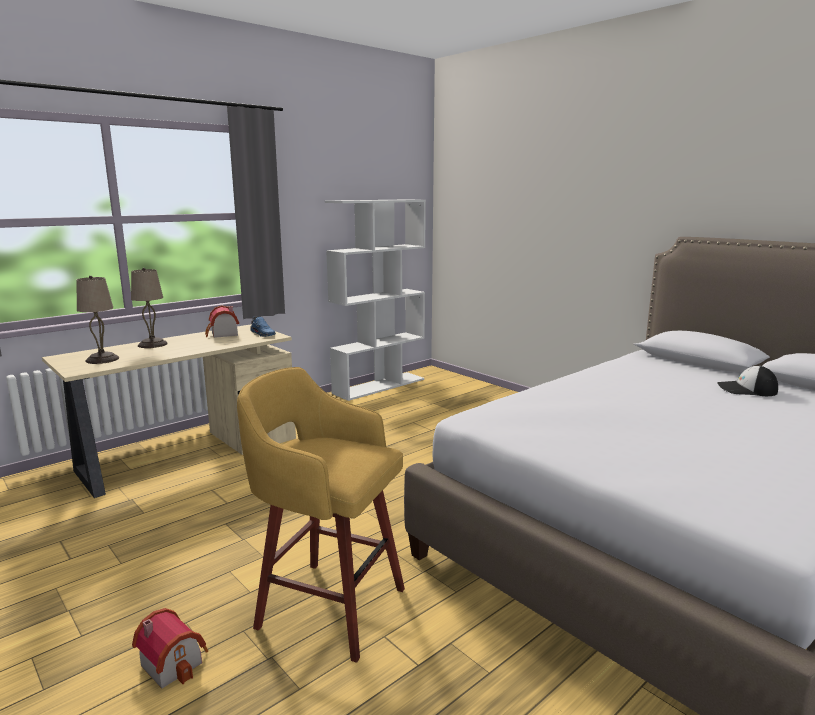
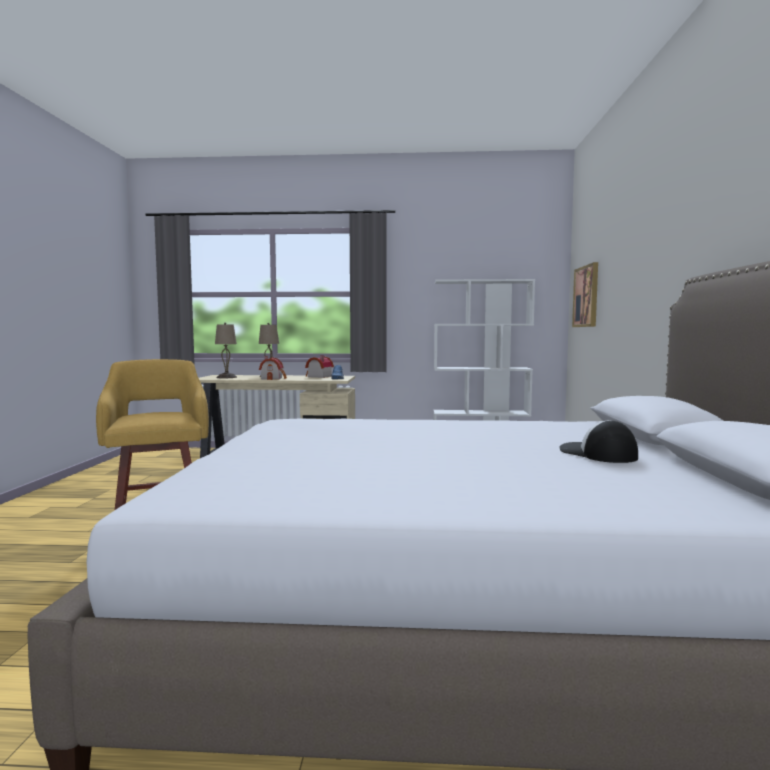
camera: 45 degrees right, 10 degrees down
toy house [132,608,208,688] -> toy house moved to [259,356,287,380]
none -> picture [572,262,598,327]

